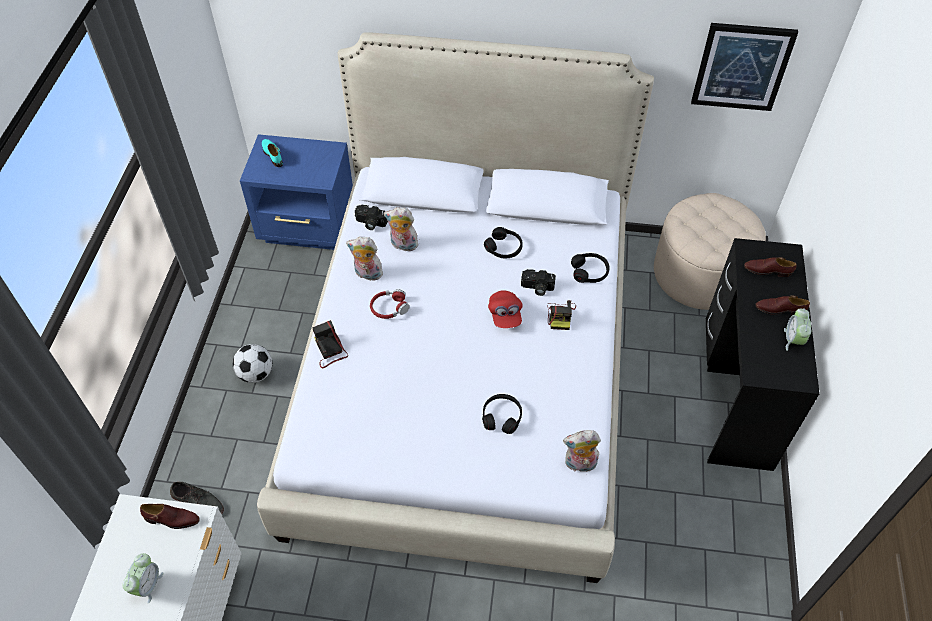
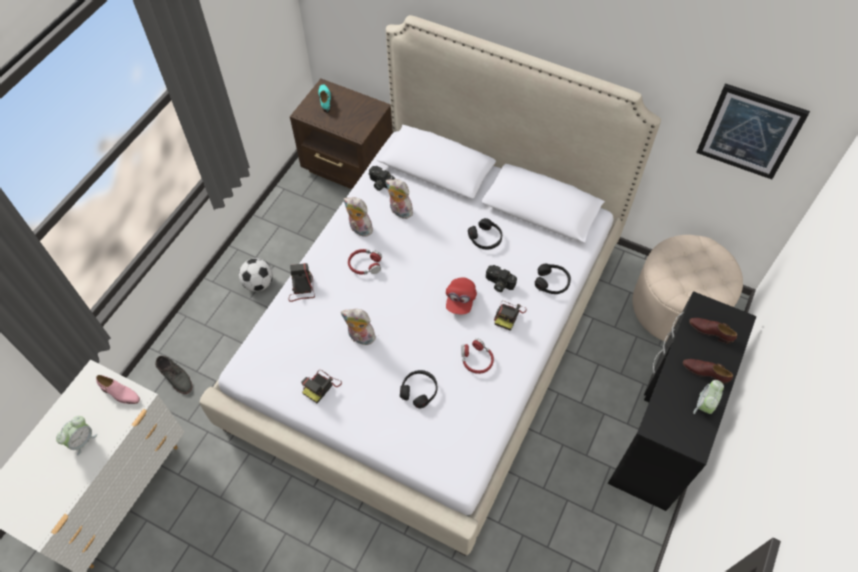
camera: 20 degrees right, 5 degrees up
brown shoe [140,504,200,529] -> pink shoe [96,375,140,404]
blue nightstand [240,134,353,250] -> brown nightstand [290,79,393,189]
plush toy [563,430,601,472] -> plush toy moved to [341,309,377,345]
none -> camera [301,370,342,403]
none -> red headphones [461,338,494,374]

